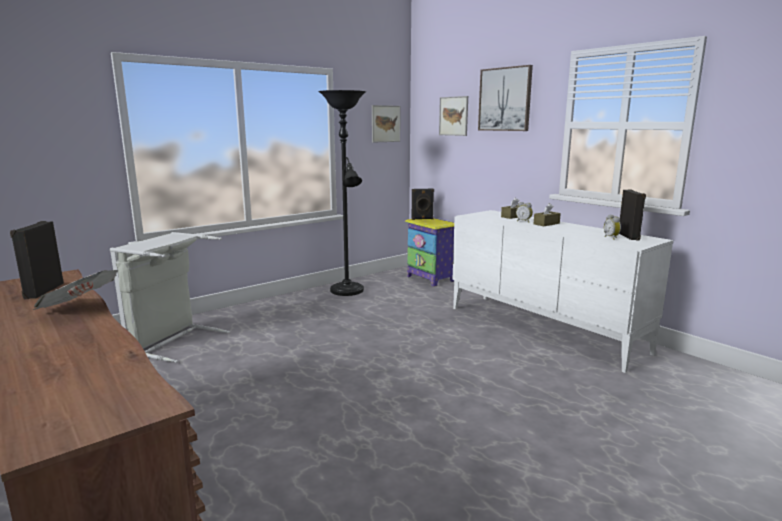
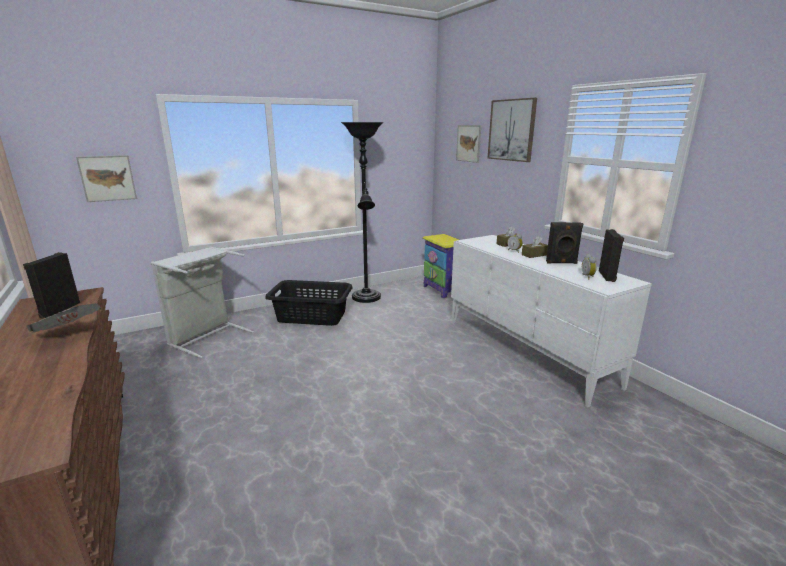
camera: 10 degrees right, 5 degrees up
picture [372,105,400,143] -> picture moved to [76,155,137,202]
black speaker [412,189,434,220] -> black speaker moved to [546,222,583,264]
none -> black laundry basket [265,280,353,326]

